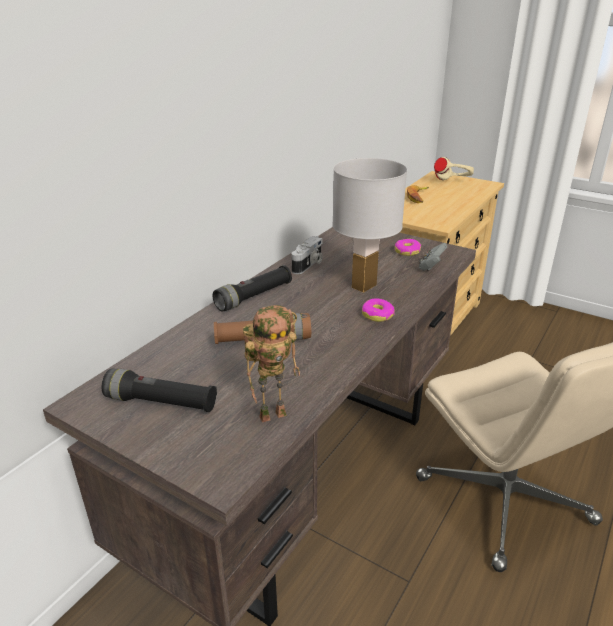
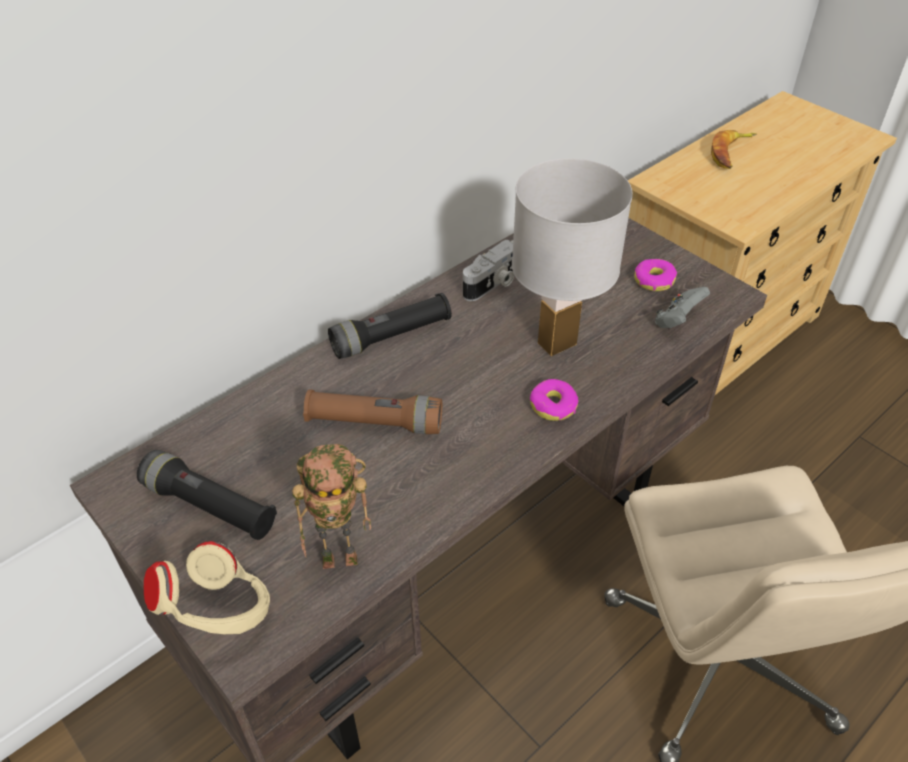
camera: 15 degrees right, 15 degrees up
beige headphones [434,157,474,180] -> beige headphones moved to [144,541,270,634]

